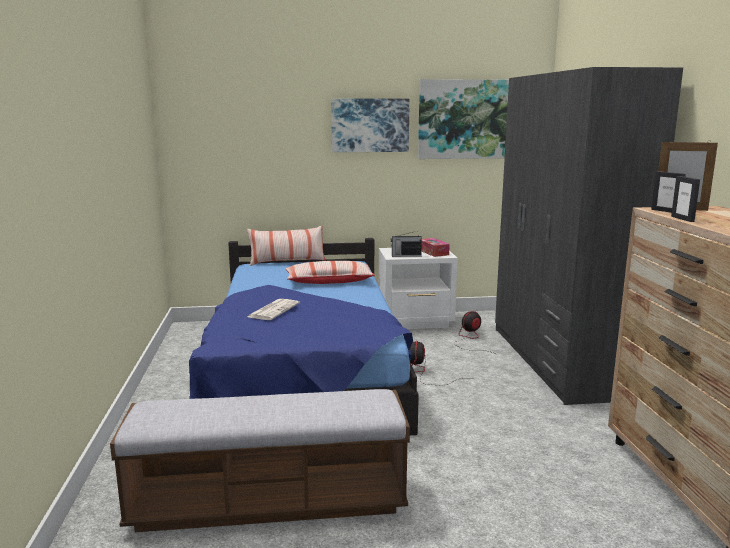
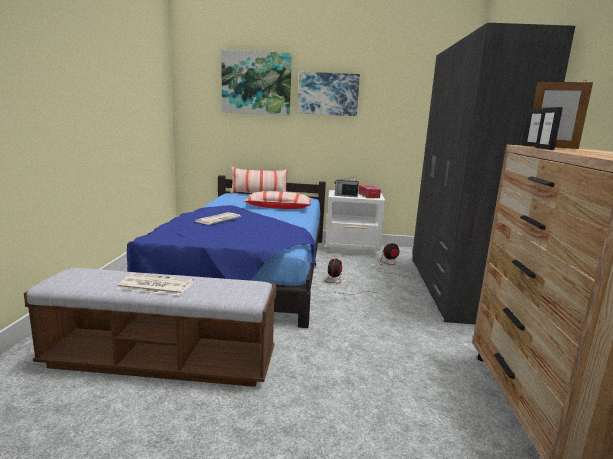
camera: 10 degrees right, 0 degrees up
picture [418,79,509,159] -> picture moved to [222,50,292,116]
none -> newspaper [116,273,194,296]

